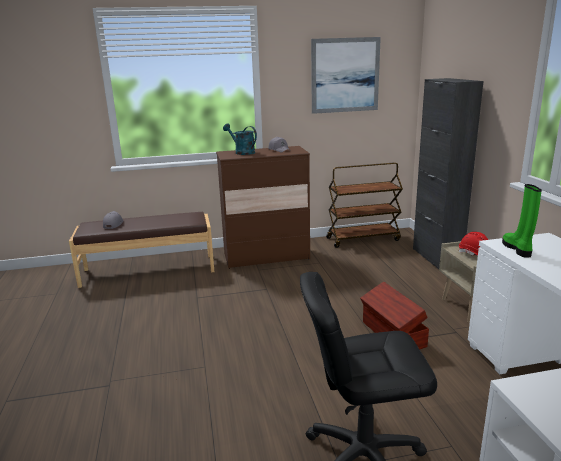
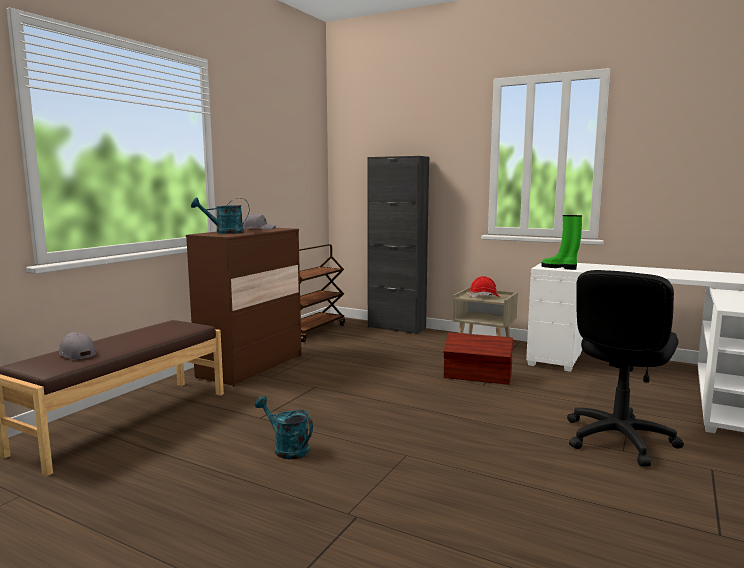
camera: 50 degrees left, 10 degrees down
picture [311,37,381,114] -> none
none -> turquoise watering can [255,396,313,459]

